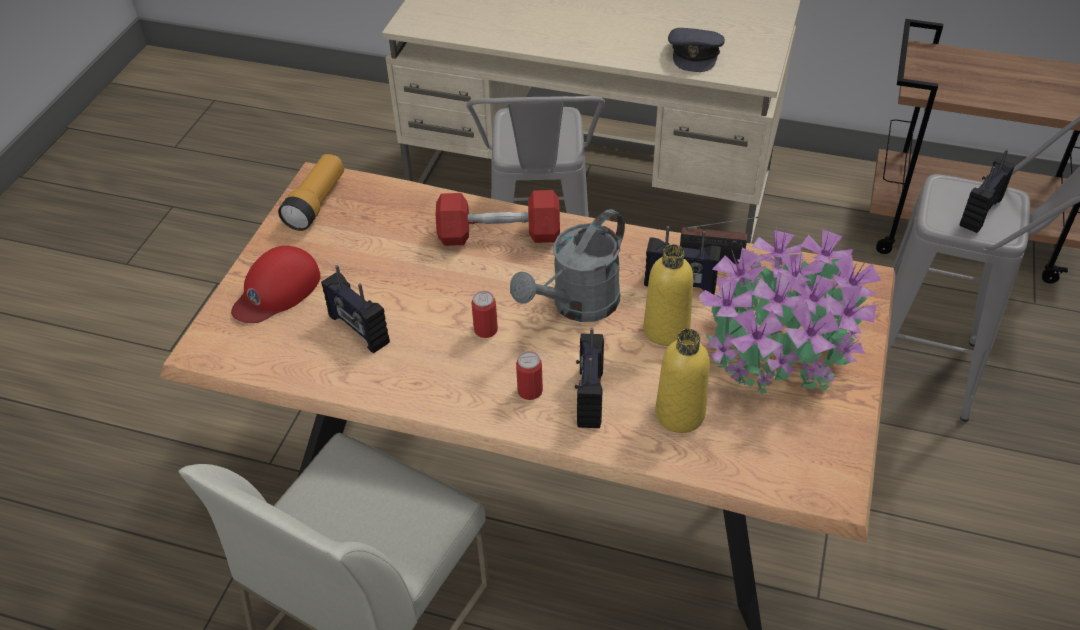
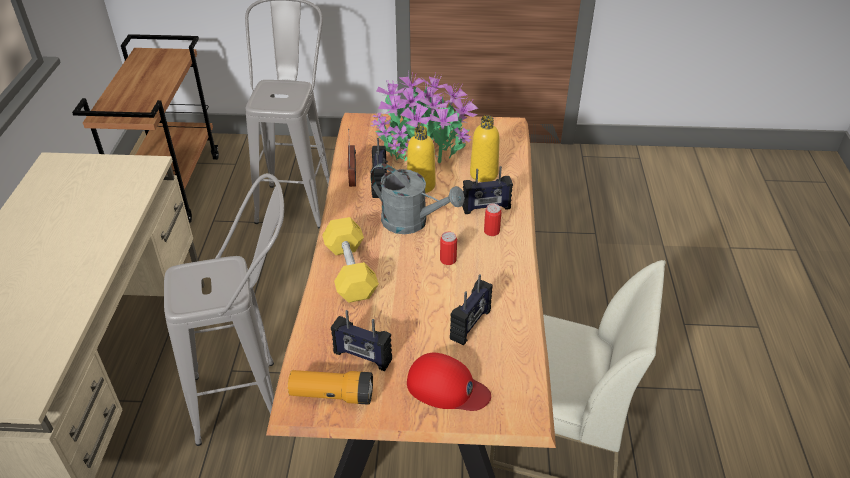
camera: 105 degrees left, 5 degrees down
red dumbbell [436,190,560,246] -> yellow dumbbell [322,217,379,303]
grey cap [668,28,725,72] -> none
radio [959,149,1015,233] -> radio moved to [331,310,392,371]

